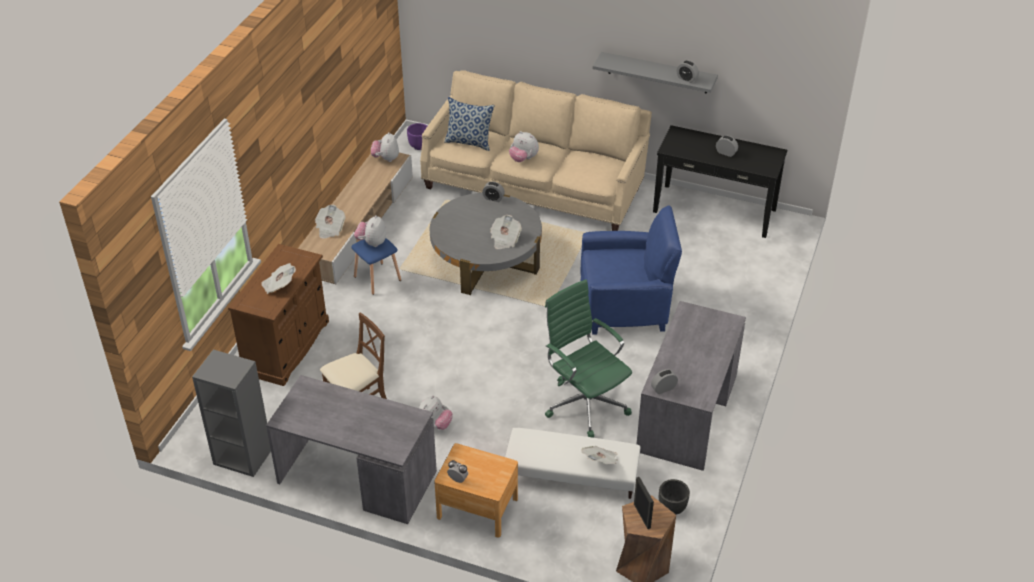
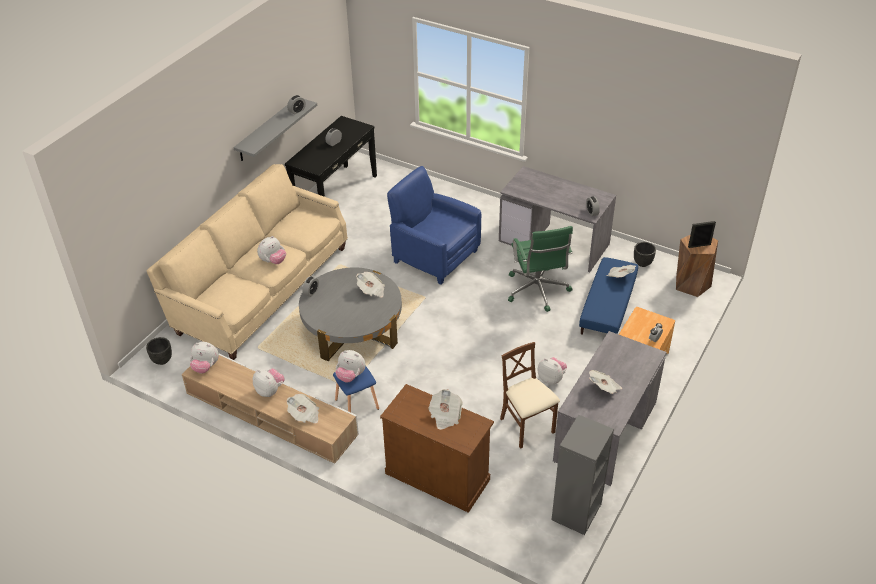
camera: 80 degrees left, 0 degrees up
purple planter [407,123,427,150] -> black planter [146,337,172,365]
pillow [444,97,495,151] -> none
white ottoman [505,428,640,499] -> blue ottoman [579,257,638,335]
green office chair [545,279,632,438] -> green office chair turned 75 degrees counterclockwise [508,226,573,312]
blue armchair [580,205,682,335] -> blue armchair turned 60 degrees counterclockwise [387,166,481,285]
none -> plush toy [253,368,285,397]
none -> newspaper [589,370,622,394]

